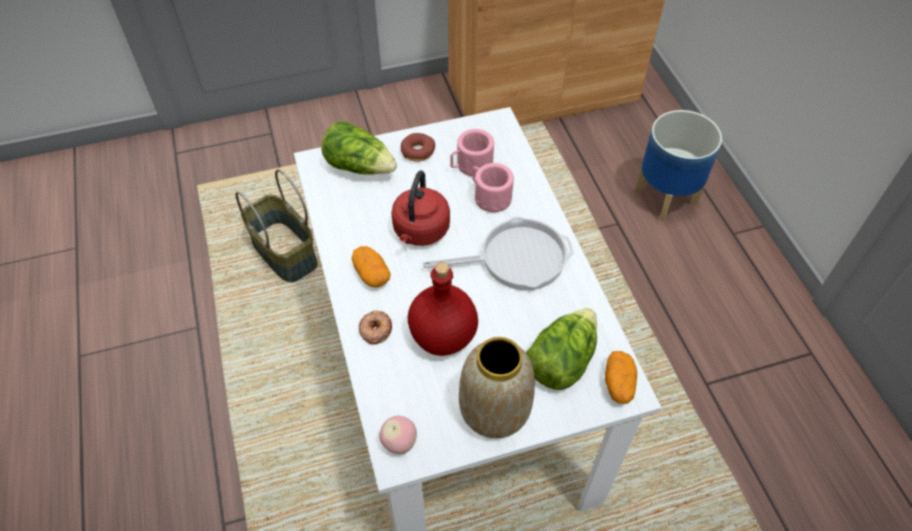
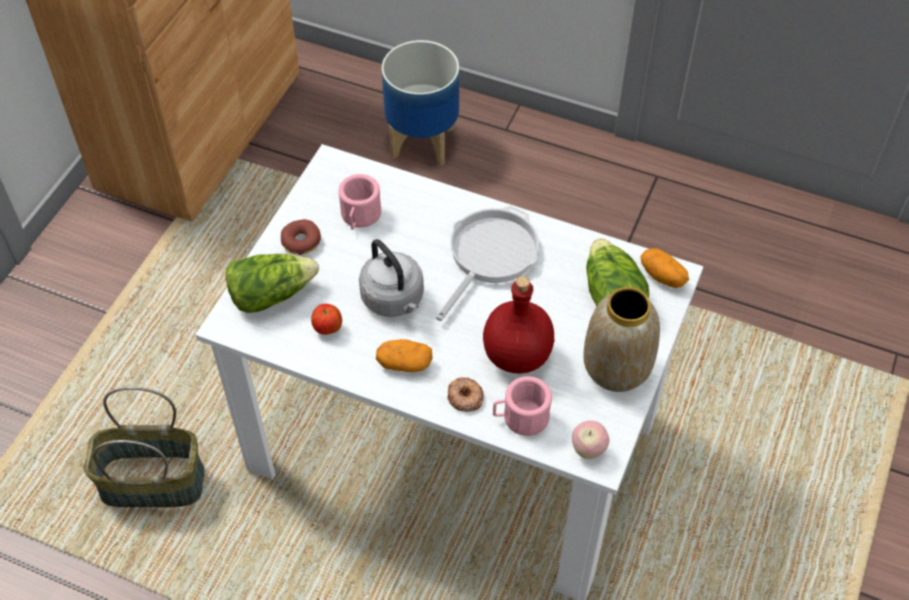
camera: 50 degrees left, 0 degrees up
red kettle [391,170,450,246] -> grey kettle [359,239,424,317]
pink mug [472,163,514,212] -> pink mug moved to [493,376,552,436]
none -> apple [311,304,342,335]

